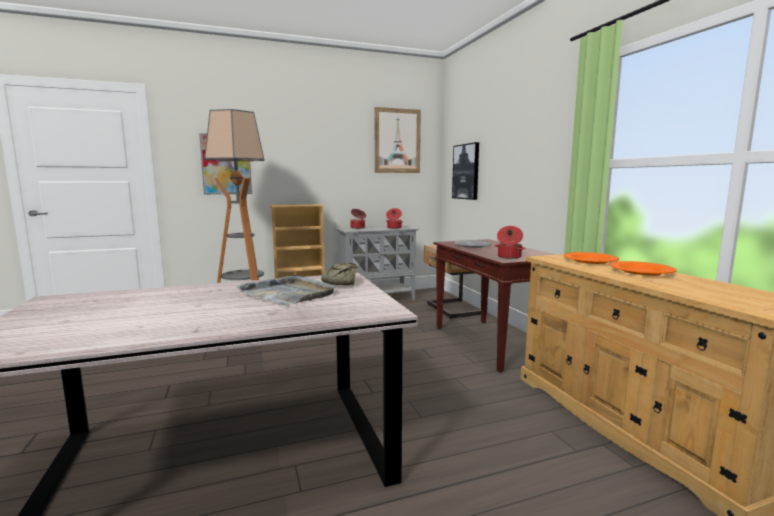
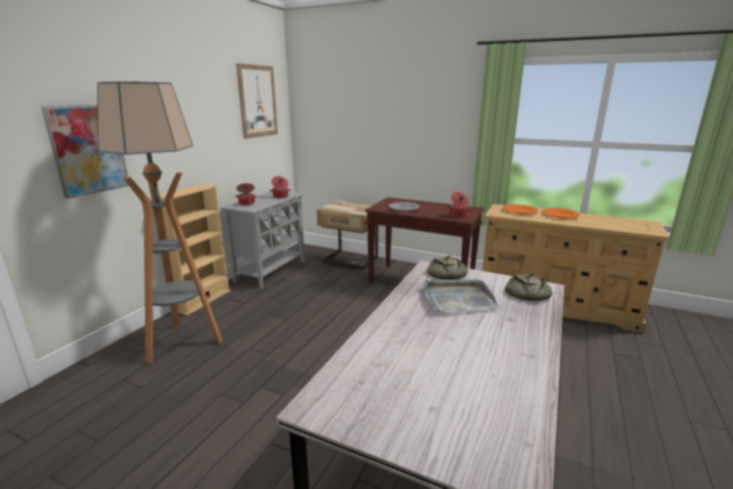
camera: 45 degrees left, 10 degrees up
picture [452,142,479,200] -> none
none -> bread [505,274,552,301]

